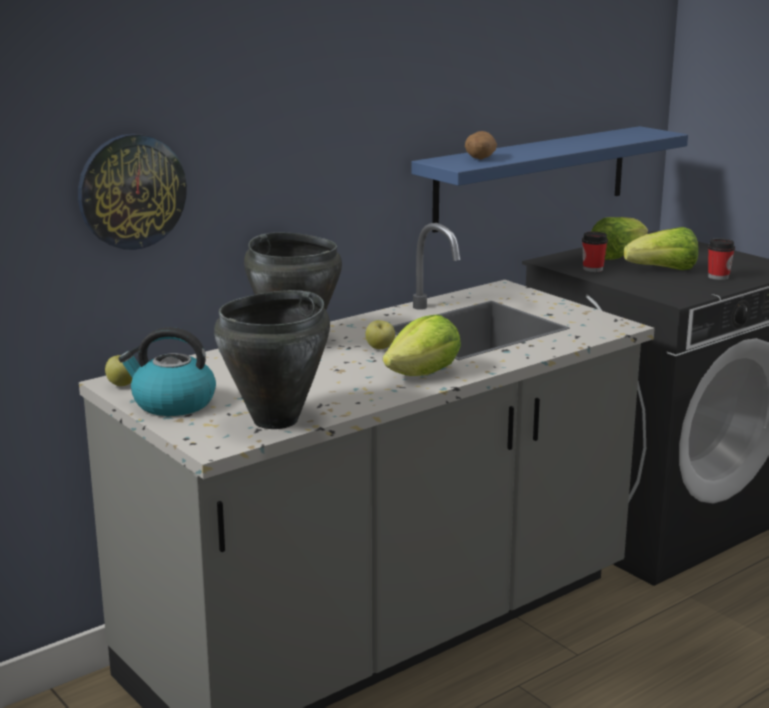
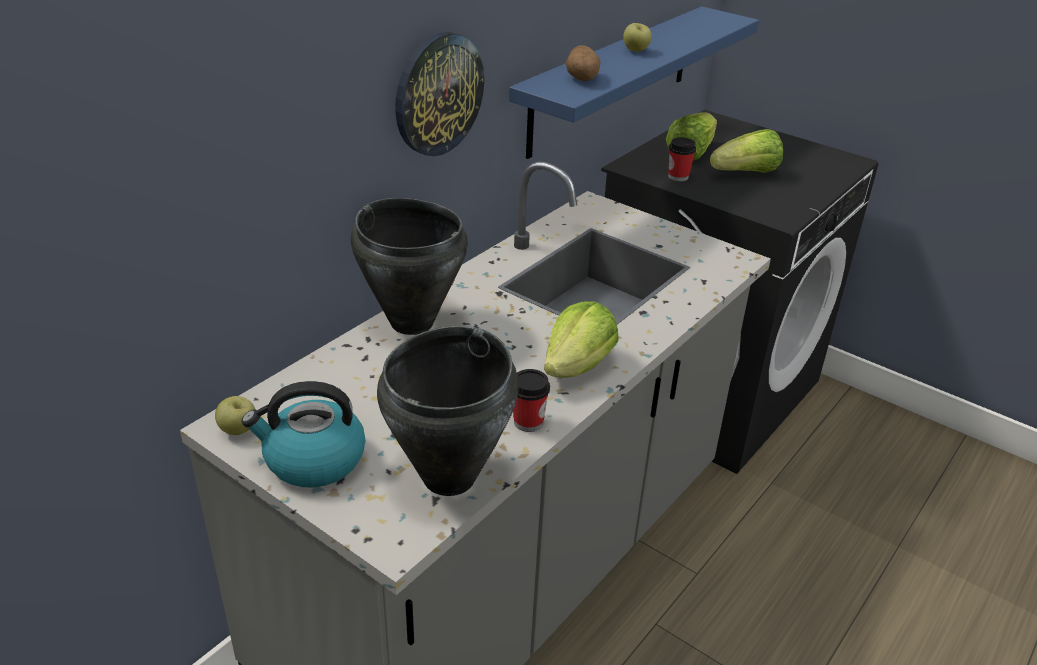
camera: 15 degrees left, 15 degrees up
wall clock [78,134,187,250] -> wall clock moved to [395,32,484,156]
apple [366,320,395,349] -> apple moved to [623,23,652,52]
cup [708,238,735,280] -> cup moved to [513,369,550,432]

